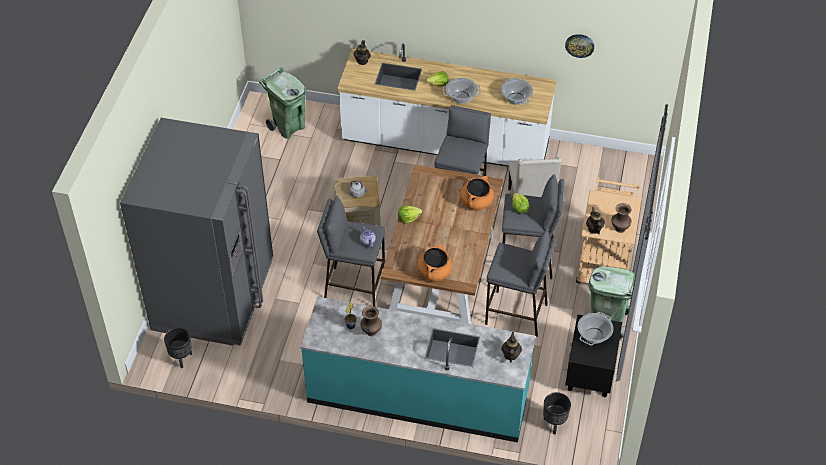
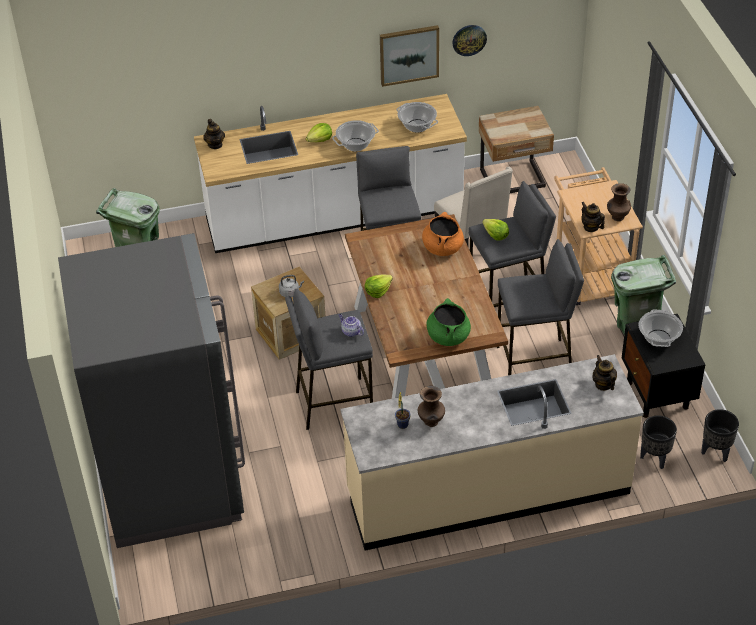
camera: 25 degrees left, 5 degrees down
black planter [164,327,192,368] -> black planter moved to [701,409,739,462]
turquoise counter [300,297,535,443] -> beige counter [340,354,644,551]
orange cooking pot [417,244,452,282] -> green cooking pot [426,298,471,346]
none -> picture [380,25,439,87]
none -> beige nightstand [479,106,554,193]

